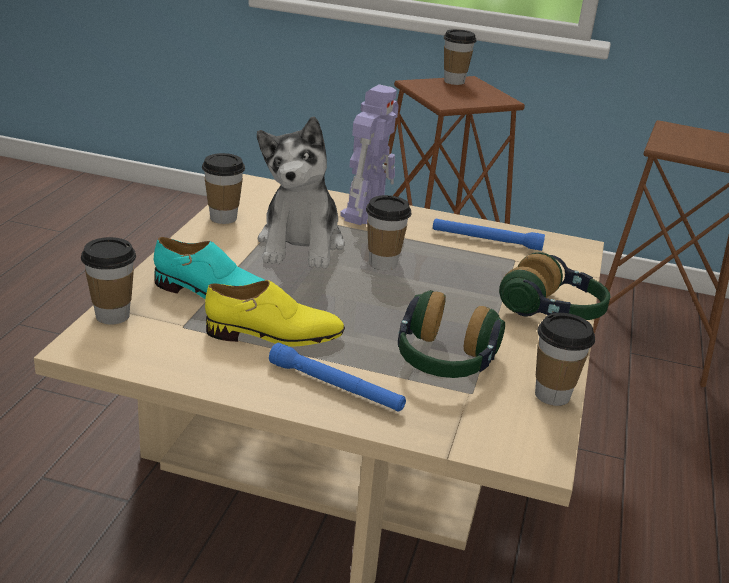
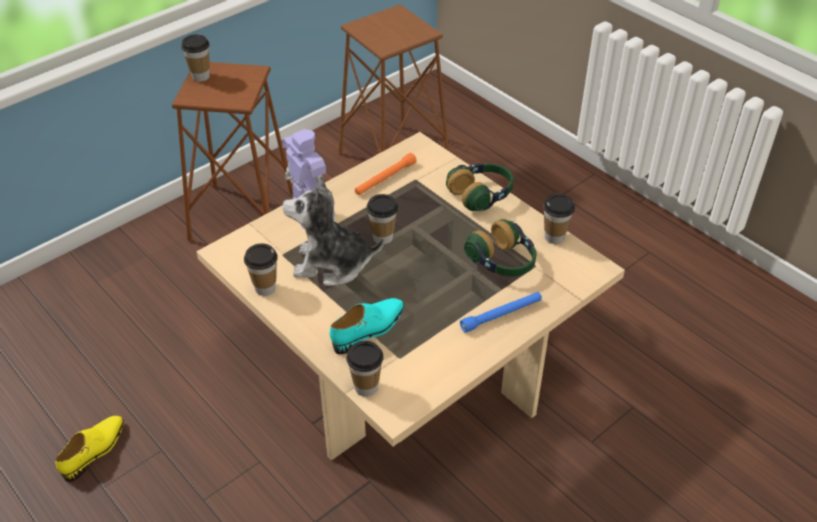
camera: 55 degrees left, 15 degrees up
yellow shoe [205,280,345,347] -> yellow shoe moved to [55,416,124,482]
plush toy [257,117,345,269] -> plush toy turned 150 degrees clockwise [283,175,384,286]
blue flashlight [433,219,545,251] -> orange flashlight [355,153,417,195]

